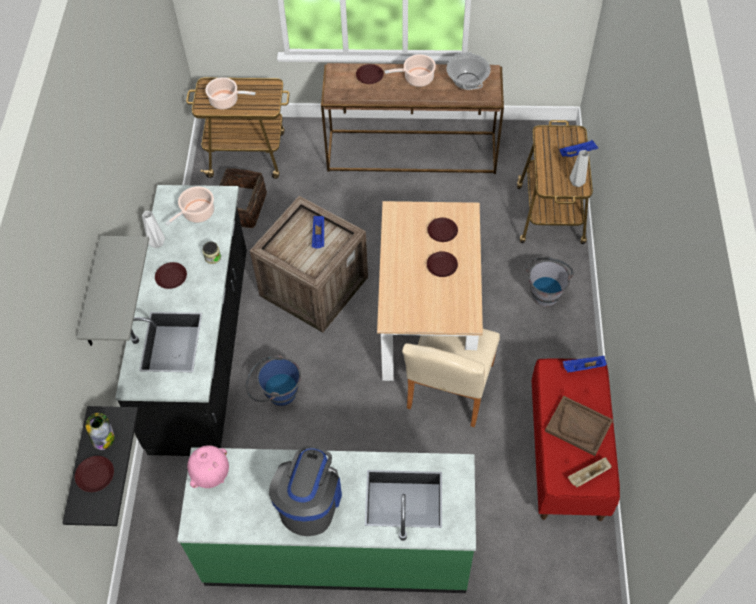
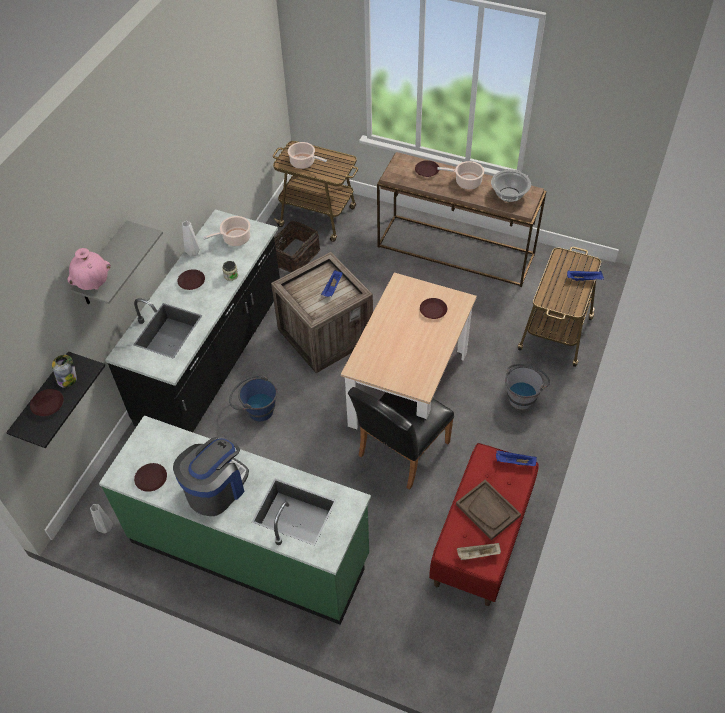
camera: 20 degrees right, 5 degrees down
pink vase [187,445,229,488] -> pink vase moved to [67,248,111,290]
beige chair [402,329,500,427] -> black chair [348,387,454,490]
brown plate [427,251,458,277] -> brown plate moved to [134,463,167,492]
grey vase [569,150,589,187] -> grey vase moved to [90,504,113,533]

